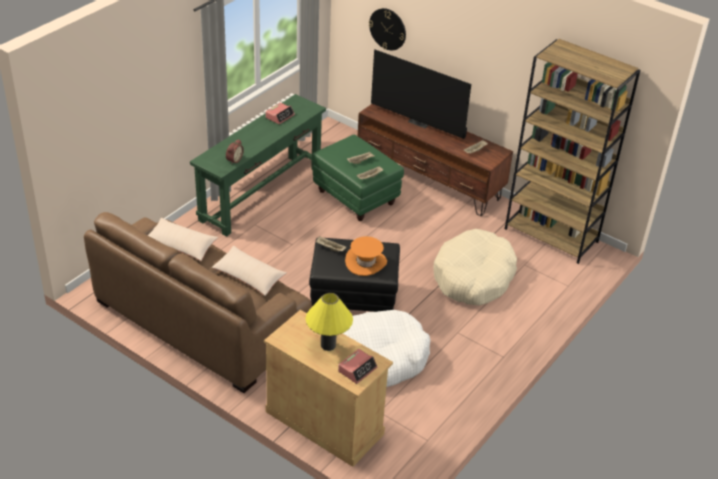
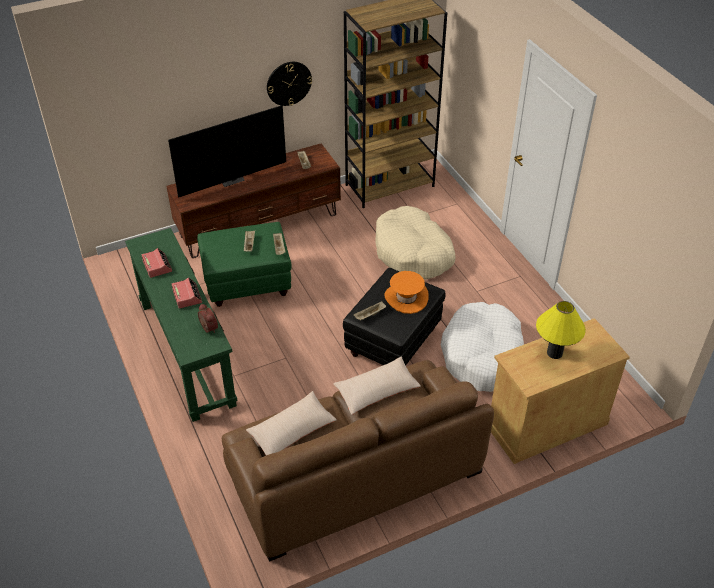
camera: 60 degrees left, 5 degrees up
alarm clock [338,349,377,384] -> alarm clock moved to [172,278,202,309]
wall clock [369,8,406,50] -> wall clock moved to [267,62,312,106]

